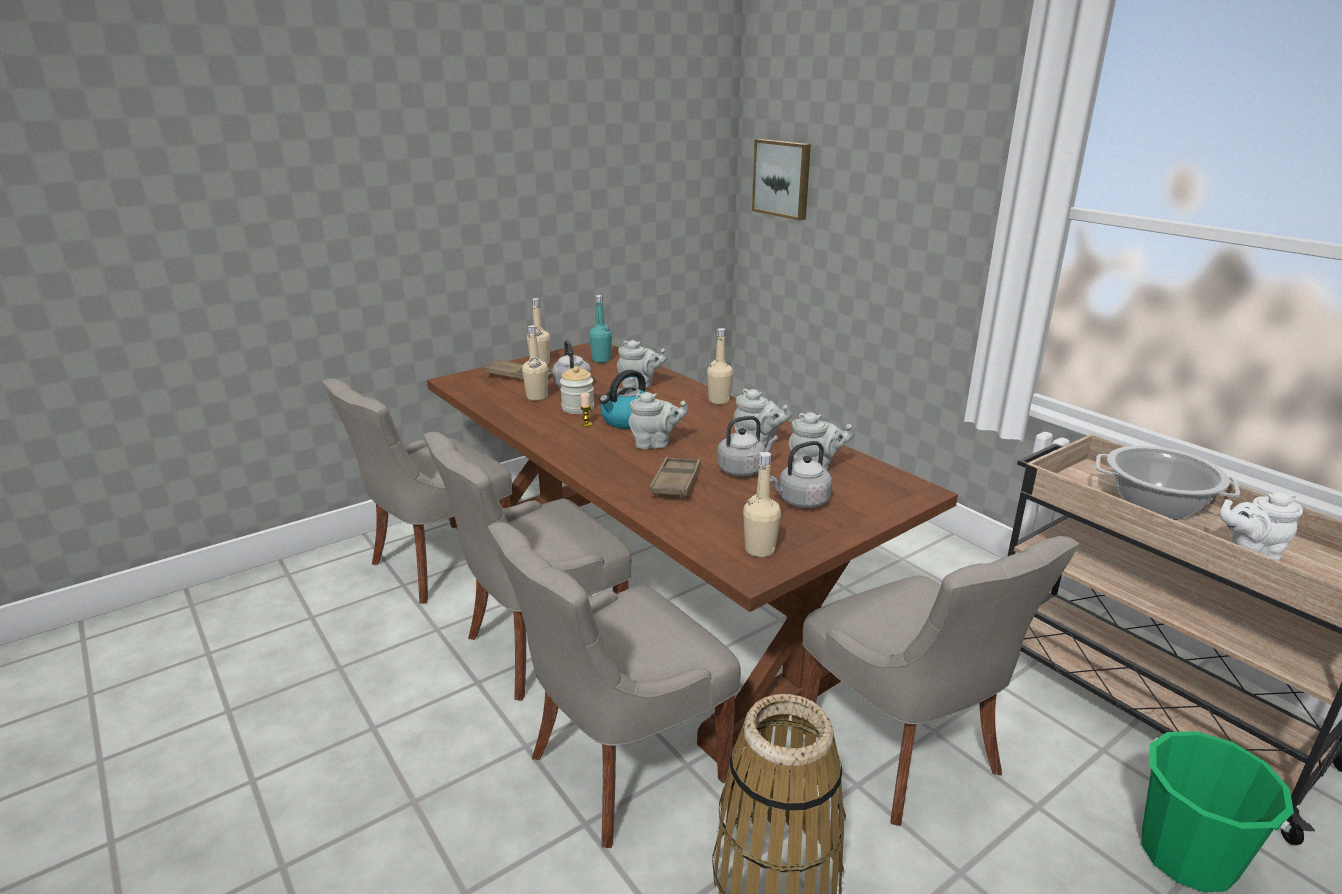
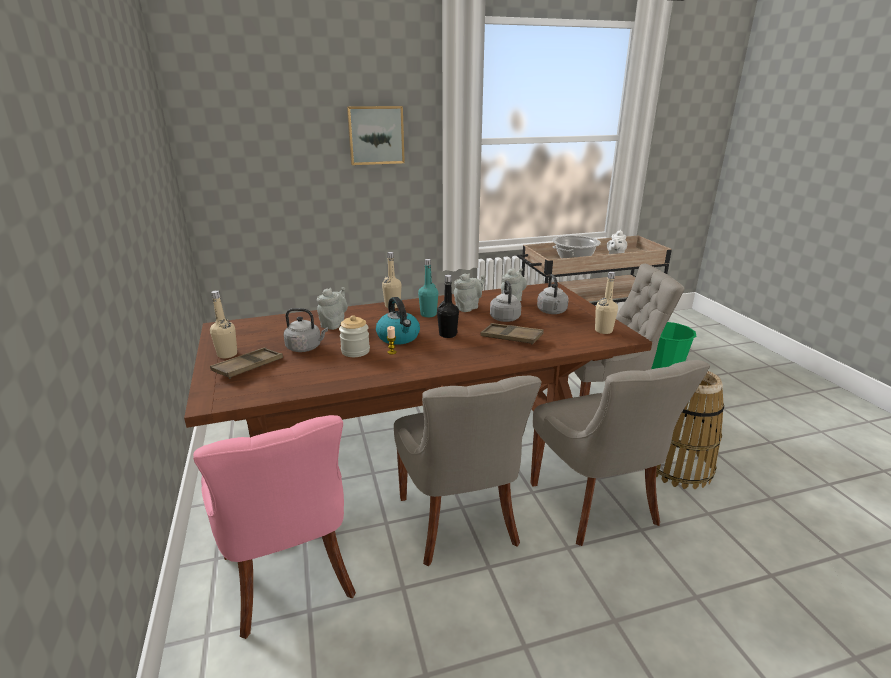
camera: 70 degrees left, 0 degrees up
grey chair [322,378,512,604] -> pink chair [193,415,356,639]
beige bottle [522,325,548,401] -> none
turquoise bottle [589,295,612,363] -> turquoise bottle moved to [418,259,438,317]
grey teapot [629,392,688,449] -> black bottle [437,275,459,338]
picture [752,139,811,221] -> picture moved to [347,106,405,165]

